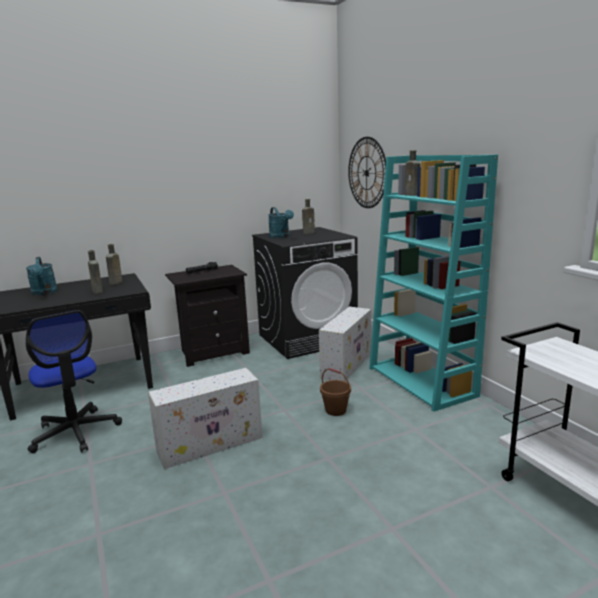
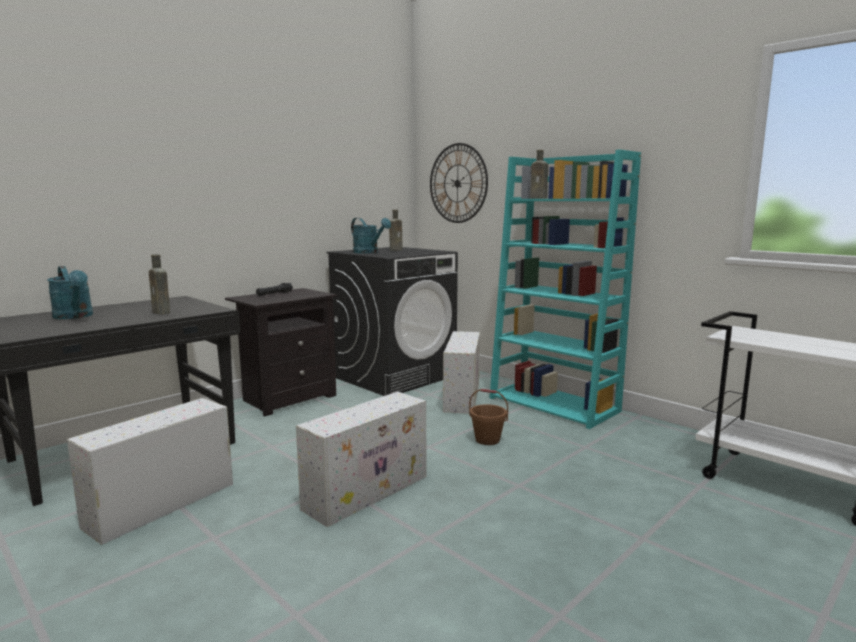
camera: 20 degrees left, 5 degrees down
office chair [26,310,122,453] -> white storage box [67,398,233,545]
brown bottle [106,244,122,285] -> none

